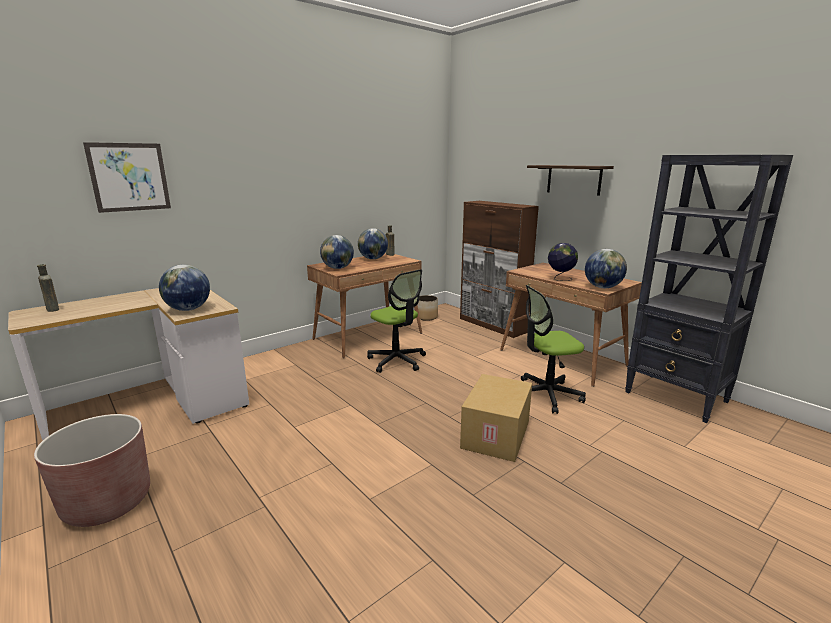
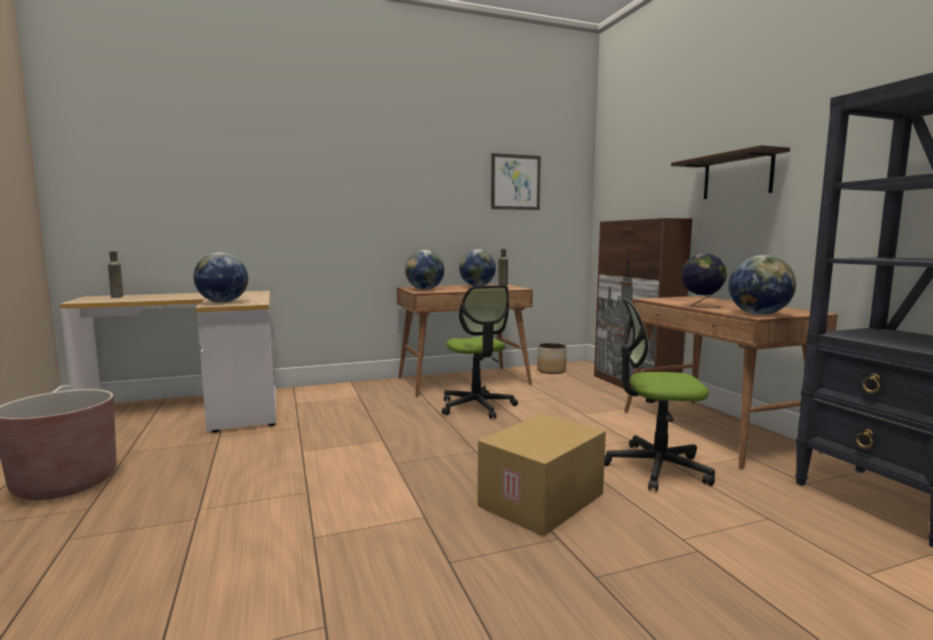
camera: 20 degrees right, 10 degrees down
picture [83,142,171,213] -> picture moved to [491,153,541,210]

